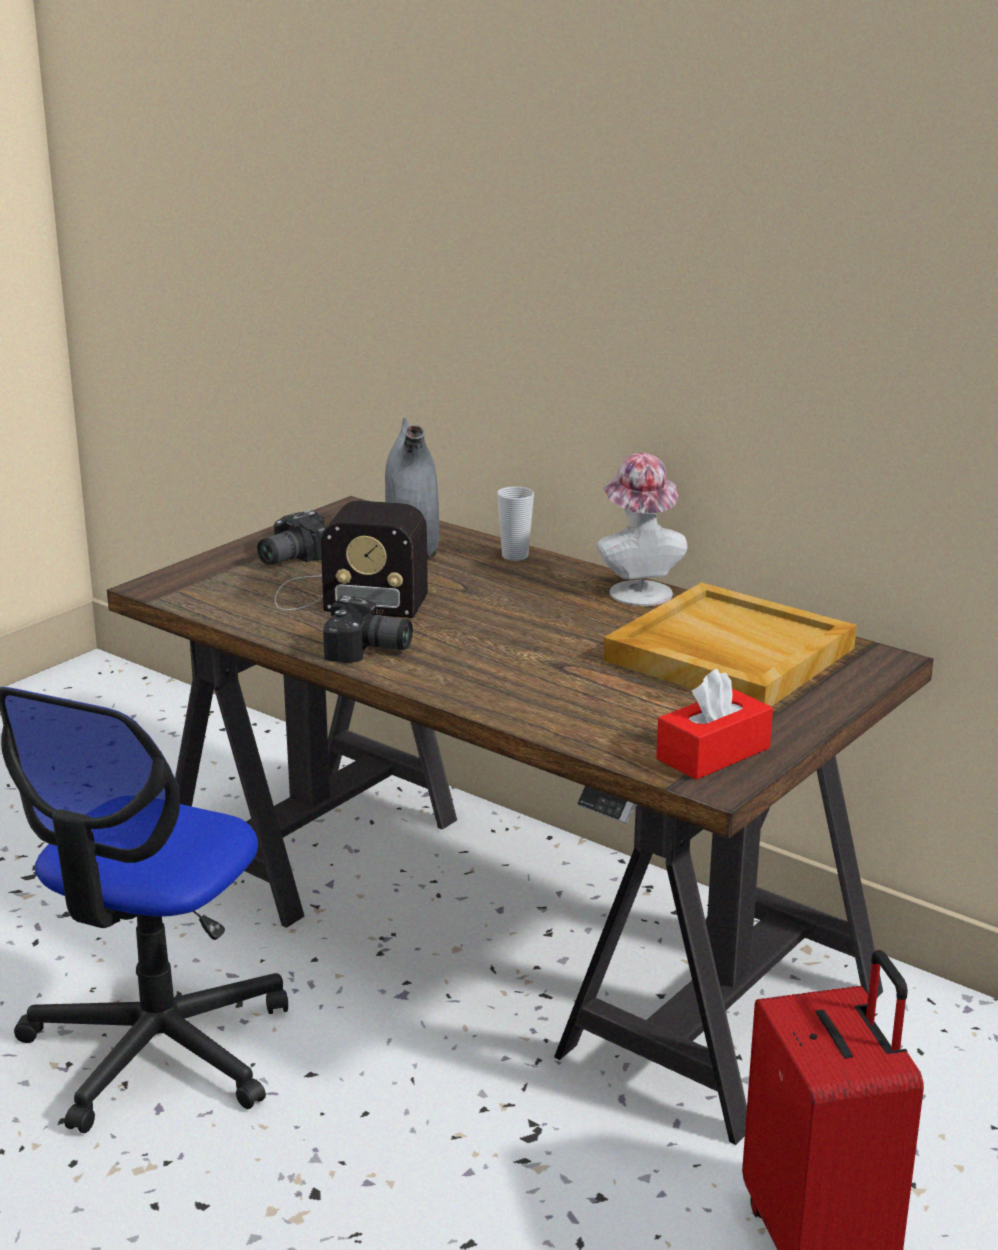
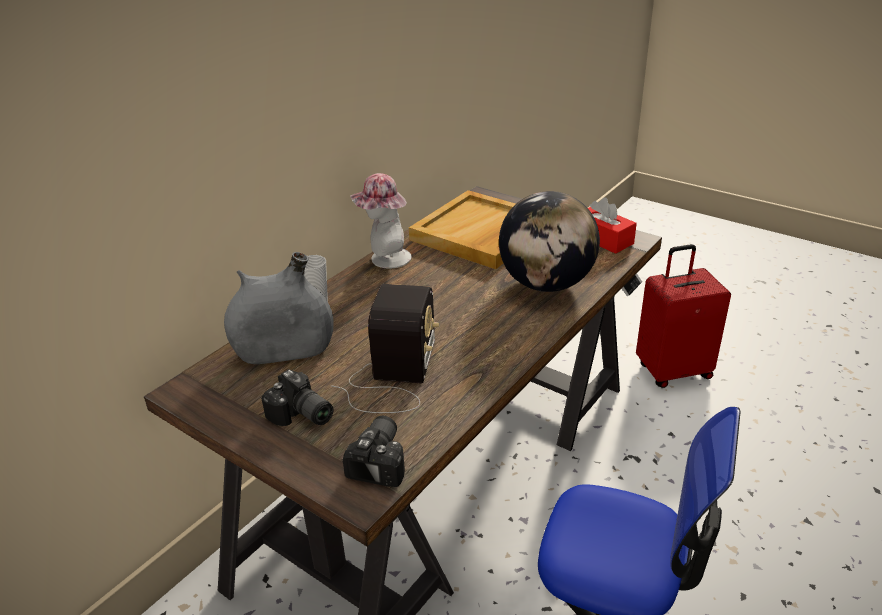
camera: 90 degrees left, 10 degrees up
camera [323,596,413,663] -> camera moved to [343,416,405,487]
none -> globe [499,191,600,292]

